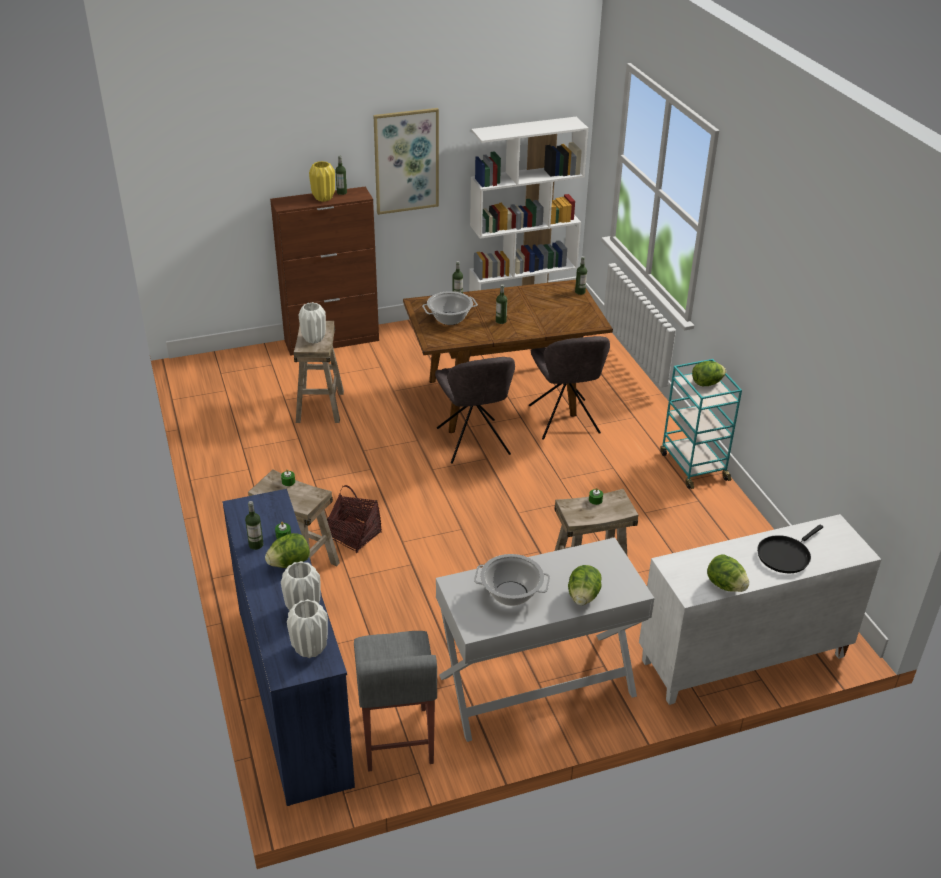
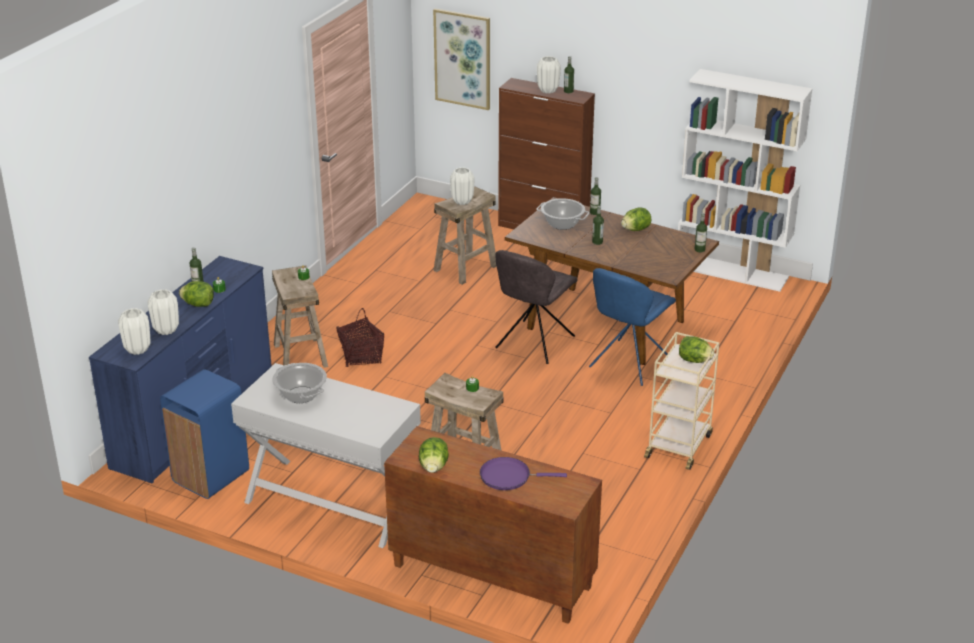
camera: 45 degrees right, 5 degrees down
yellow vase [309,161,335,202] -> white vase [537,56,561,94]
grey stool [354,631,437,772] -> blue trash can [160,369,249,499]
picture [373,108,439,215] -> picture moved to [433,9,490,110]
grey chair [529,336,610,440] -> blue chair [589,268,676,386]
lettuce [568,565,602,605] -> lettuce moved to [621,207,651,231]
white cabinet [639,514,881,705] -> brown cabinet [384,426,602,624]
turquoise cart [660,359,742,489] -> beige cart [644,332,719,470]
black frying pan [757,525,823,573] -> purple frying pan [480,457,567,490]

